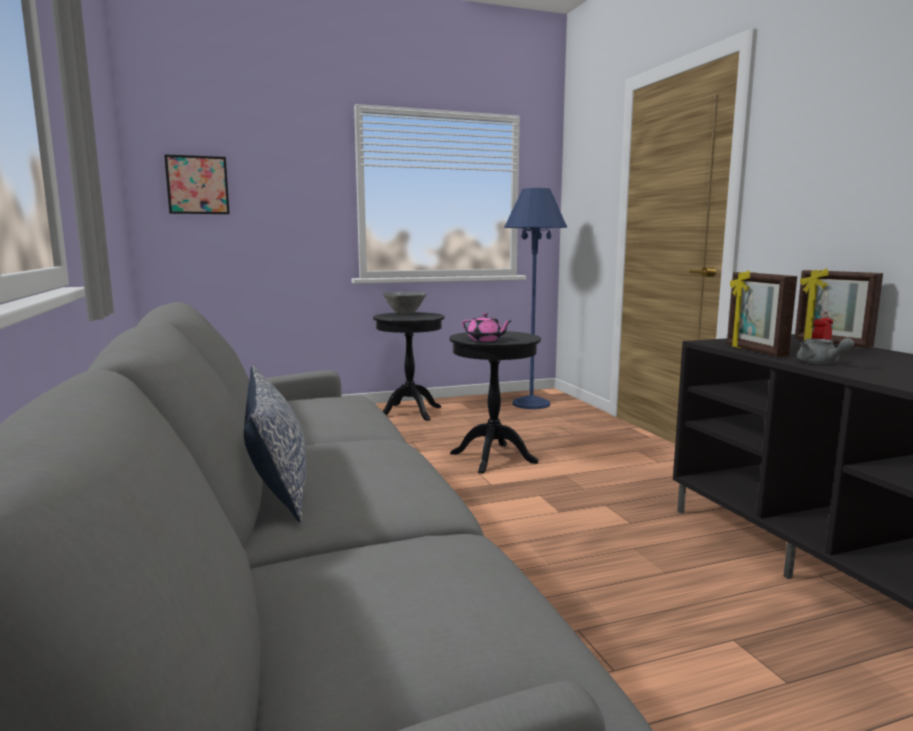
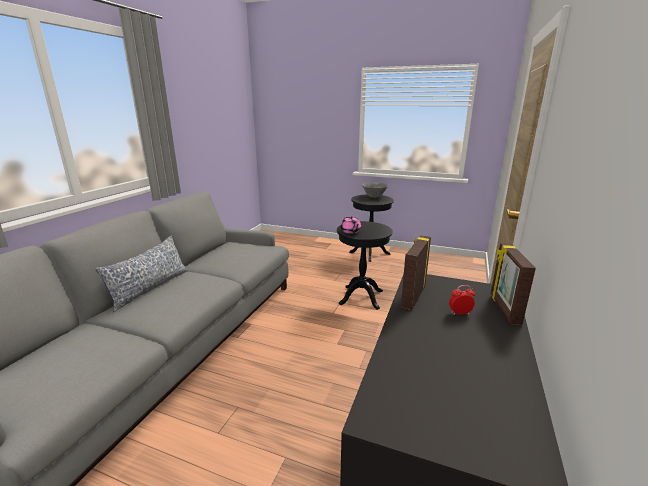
camera: 40 degrees right, 10 degrees up
picture [164,154,230,214] -> none
blue floor lamp [504,188,567,409] -> none
grey teapot [797,338,855,364] -> none

